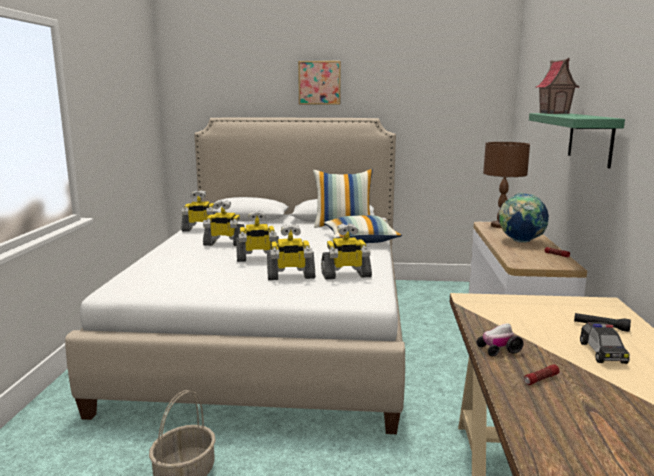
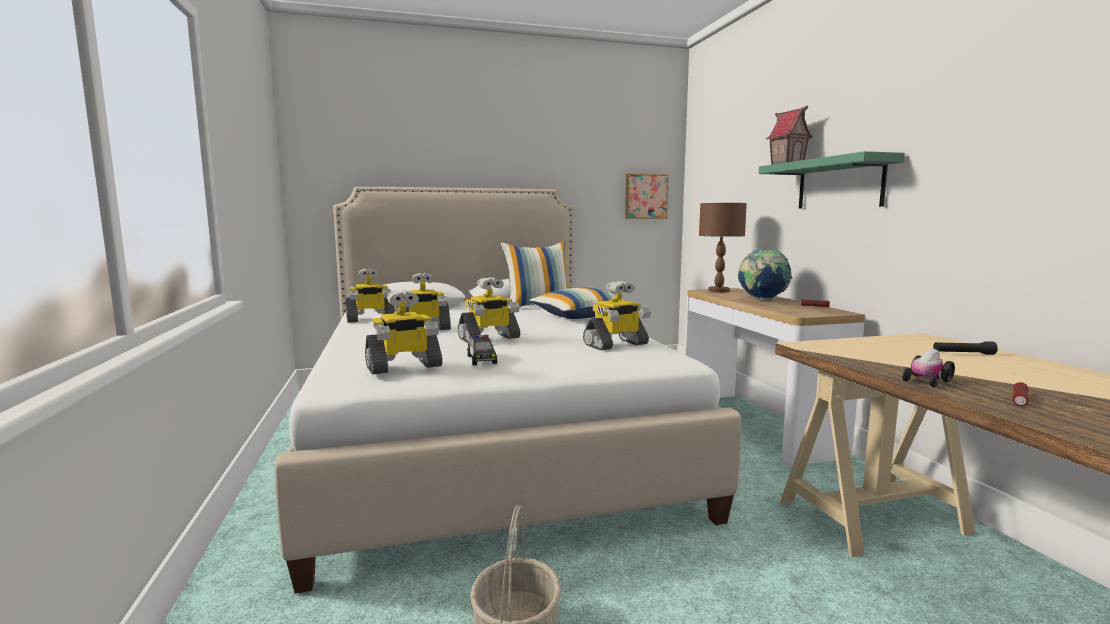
camera: 20 degrees left, 5 degrees down
toy robot [267,224,315,280] -> toy robot moved to [365,290,443,374]
picture [298,61,341,105] -> picture moved to [625,174,669,219]
toy car [580,322,630,364] -> toy car moved to [467,335,497,365]

